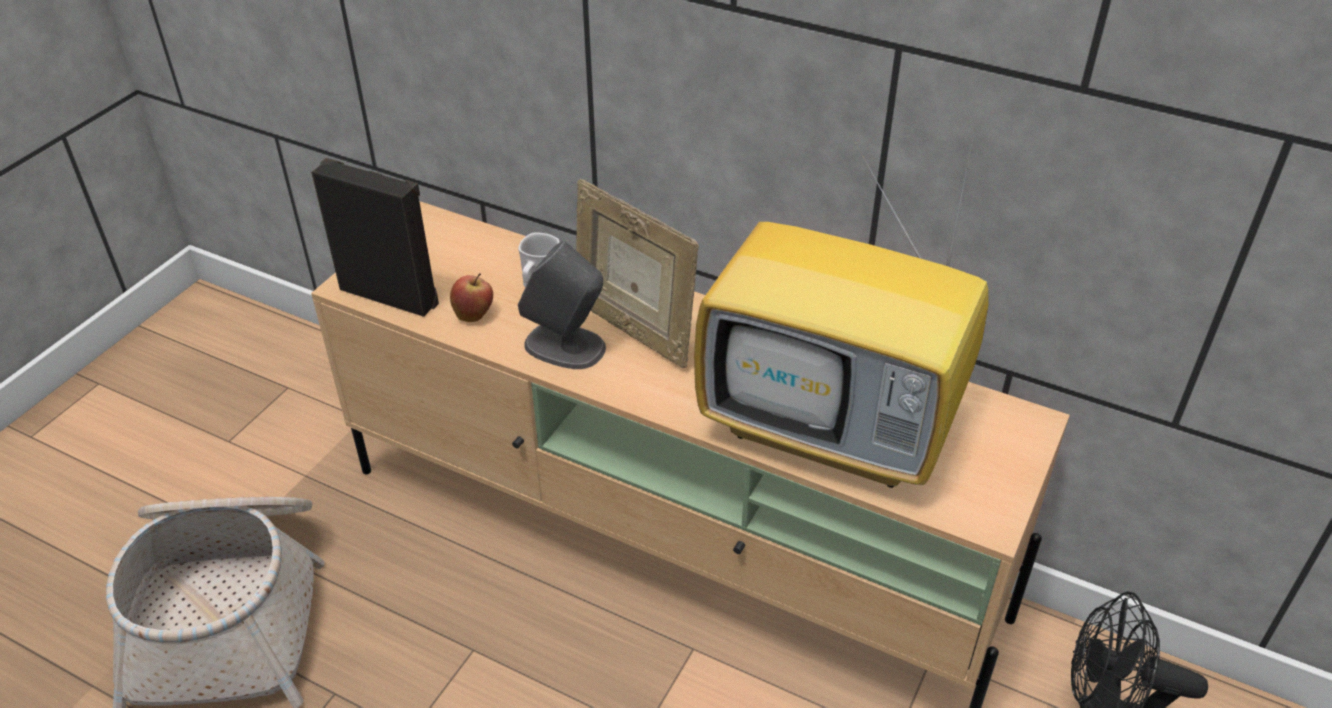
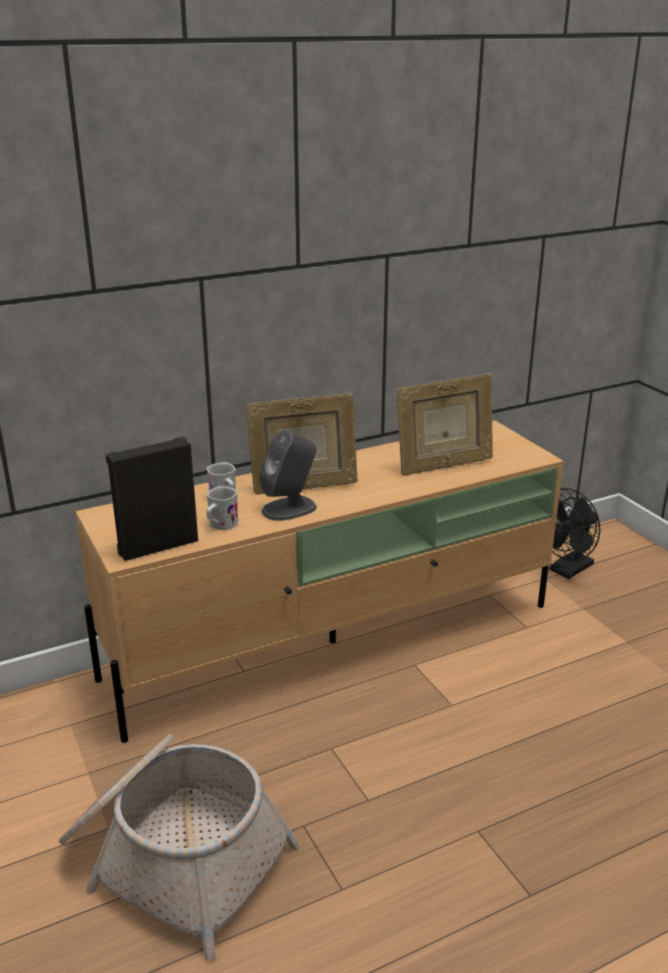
camera: 55 degrees left, 15 degrees down
apple [450,273,493,322] -> white mug [206,486,238,530]
television [694,129,988,488] -> picture frame [396,373,493,476]

